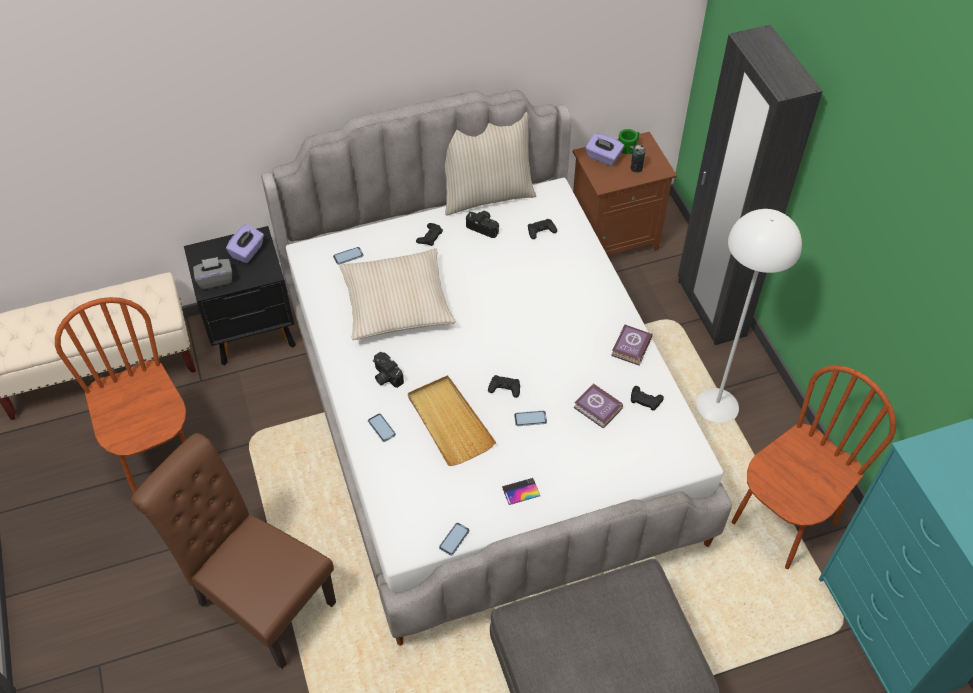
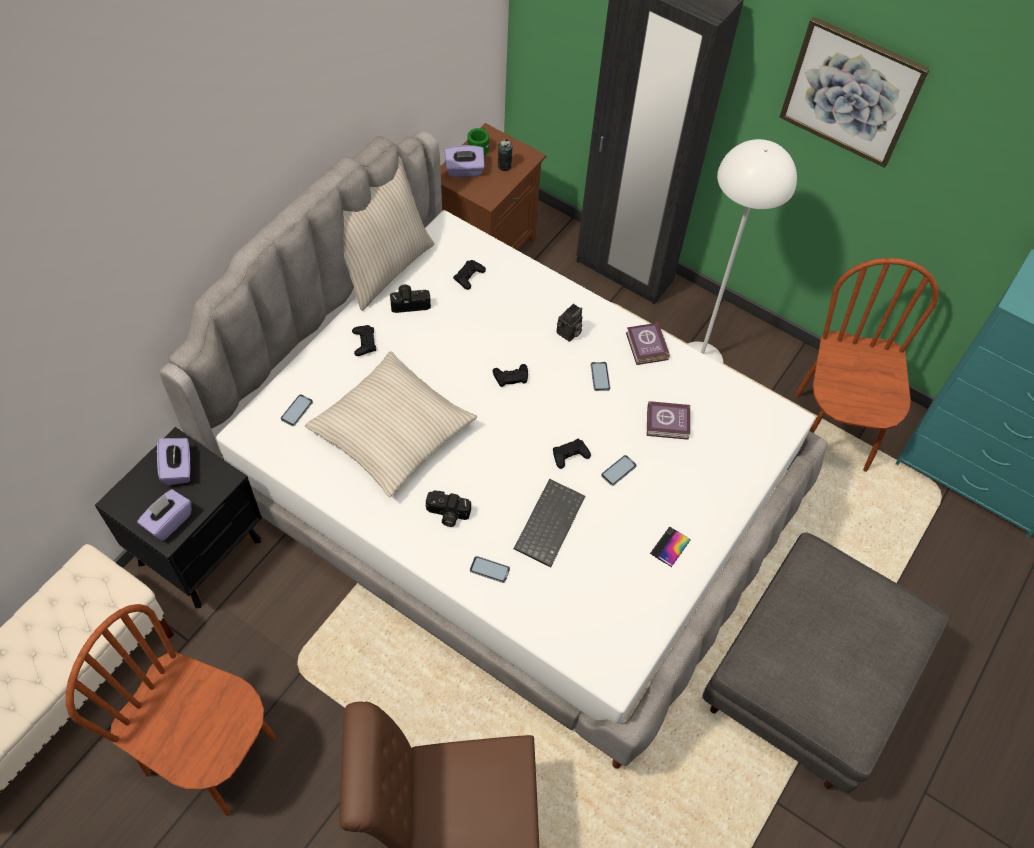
camera: 40 degrees left, 5 degrees up
grey tissue box [193,257,232,289] -> purple tissue box [137,489,191,541]
beige tray [408,375,496,466] -> keyboard [514,479,585,567]
phone [439,523,470,556] -> phone moved to [591,362,610,391]
black game controller [631,386,664,411] -> black game controller moved to [493,364,528,387]
none -> camera [557,304,582,342]
none -> picture [779,17,930,168]

